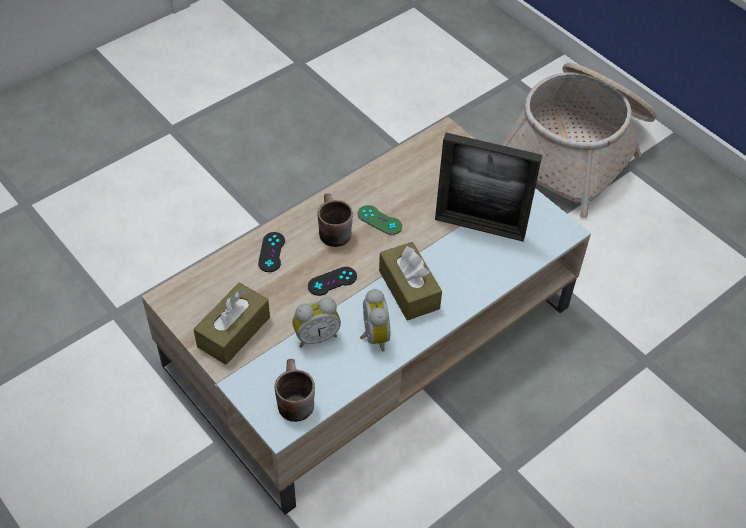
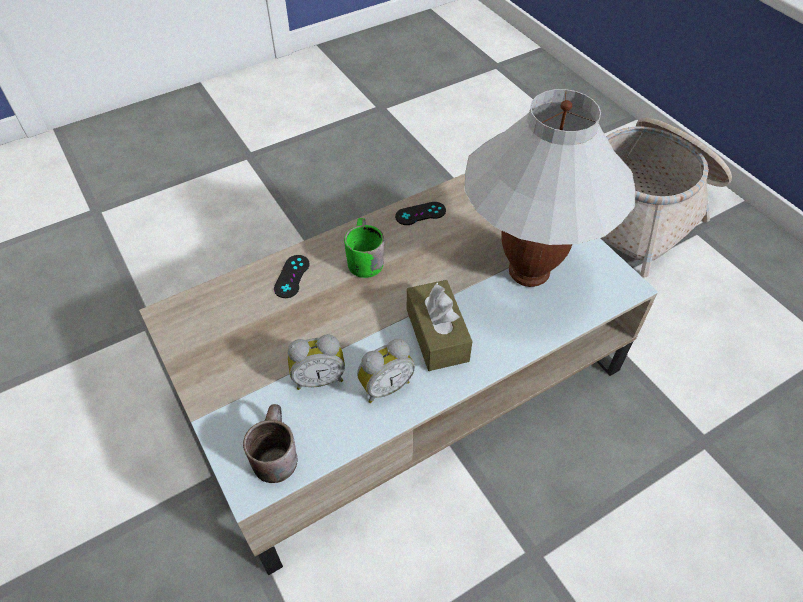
camera: 10 degrees right, 0 degrees up
brown tissue box [194,283,270,365] -> none
black game controller [308,267,357,296] -> black game controller moved to [395,202,446,225]
brown mug [317,194,353,247] -> green mug [344,218,384,278]
green game controller [358,205,402,235] -> none
alarm clock [360,289,390,351] -> alarm clock turned 60 degrees clockwise [357,339,415,403]
picture frame [435,133,542,242] -> white table lamp [465,89,635,287]

